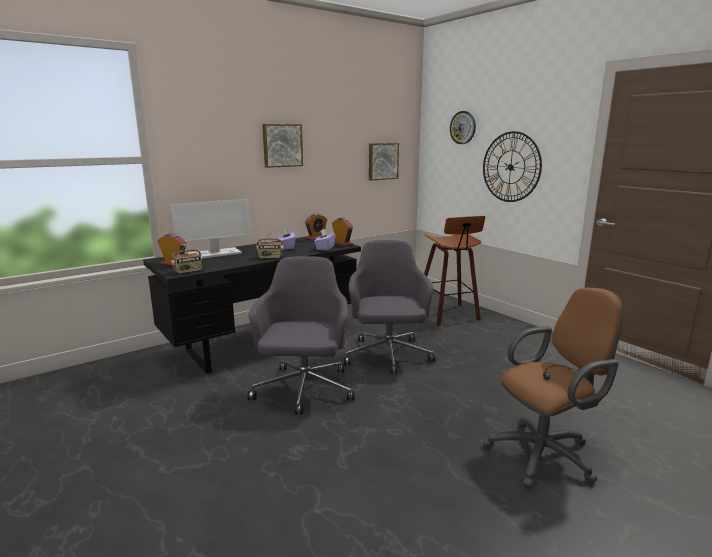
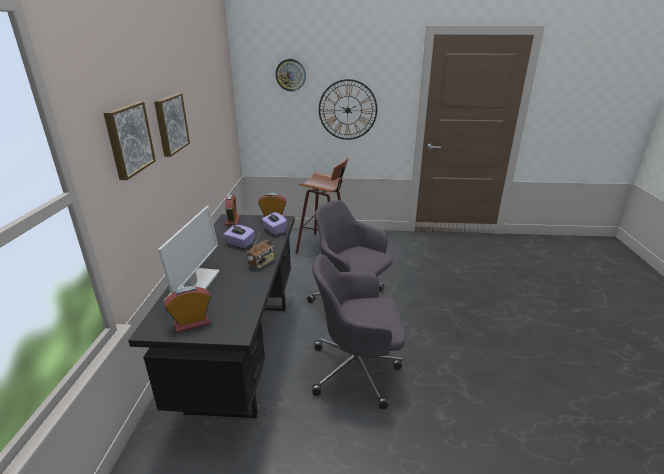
camera: 50 degrees left, 10 degrees up
radio [171,242,202,274] -> none
grey office chair [247,256,354,414] -> grey office chair turned 45 degrees counterclockwise [312,254,405,409]
picture [369,143,399,181] -> picture moved to [104,101,156,180]
brown office chair [483,288,623,489] -> none

